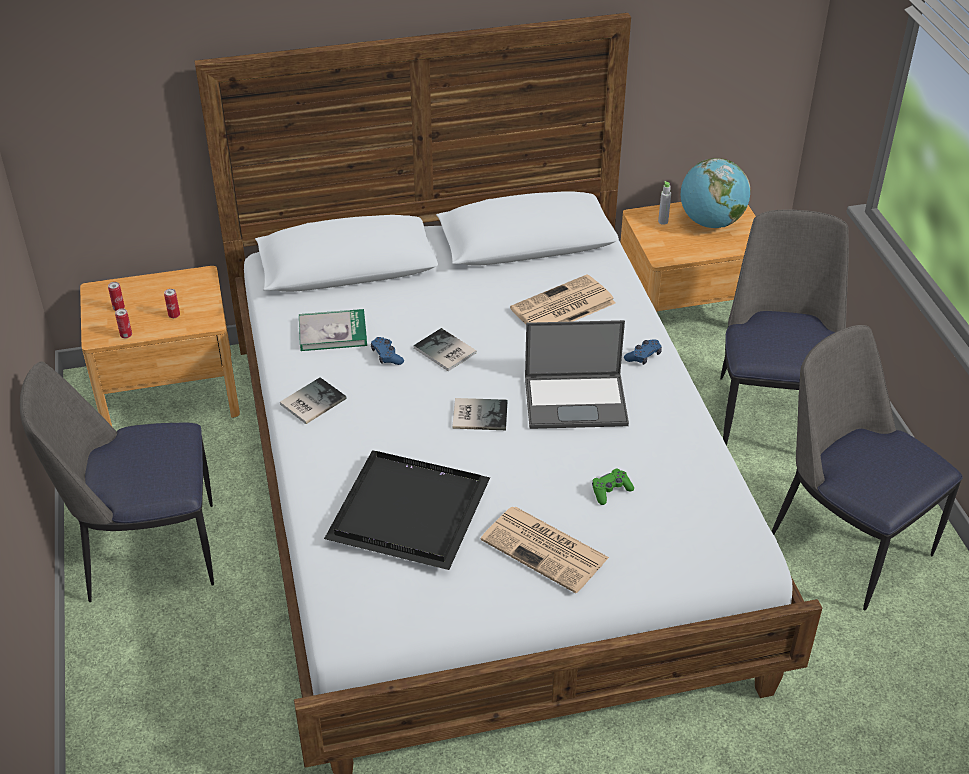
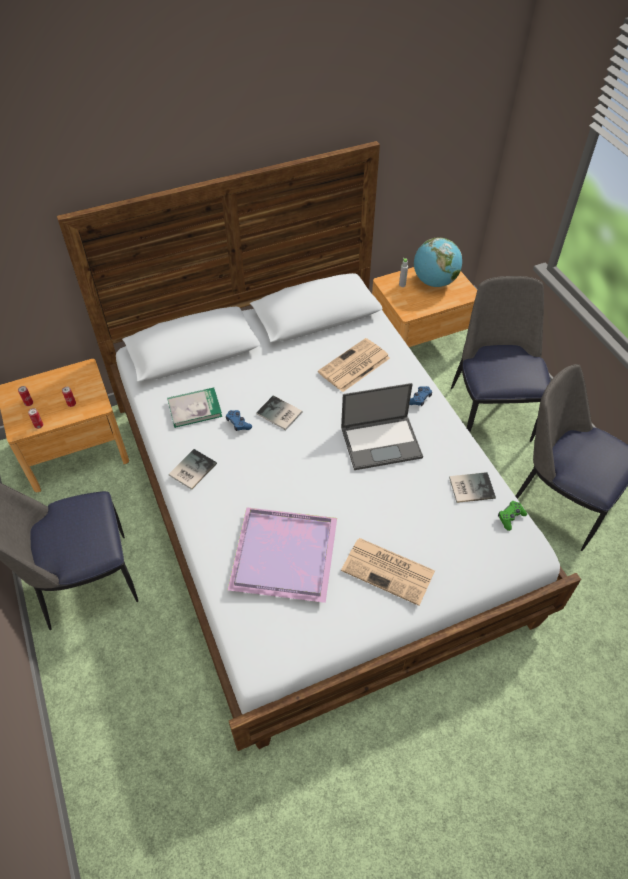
camera: 10 degrees left, 10 degrees up
black tray [324,450,490,570] -> purple tray [228,507,337,603]
book [452,398,508,430] -> book moved to [449,472,496,503]
green game controller [592,468,634,505] -> green game controller moved to [498,501,527,531]

